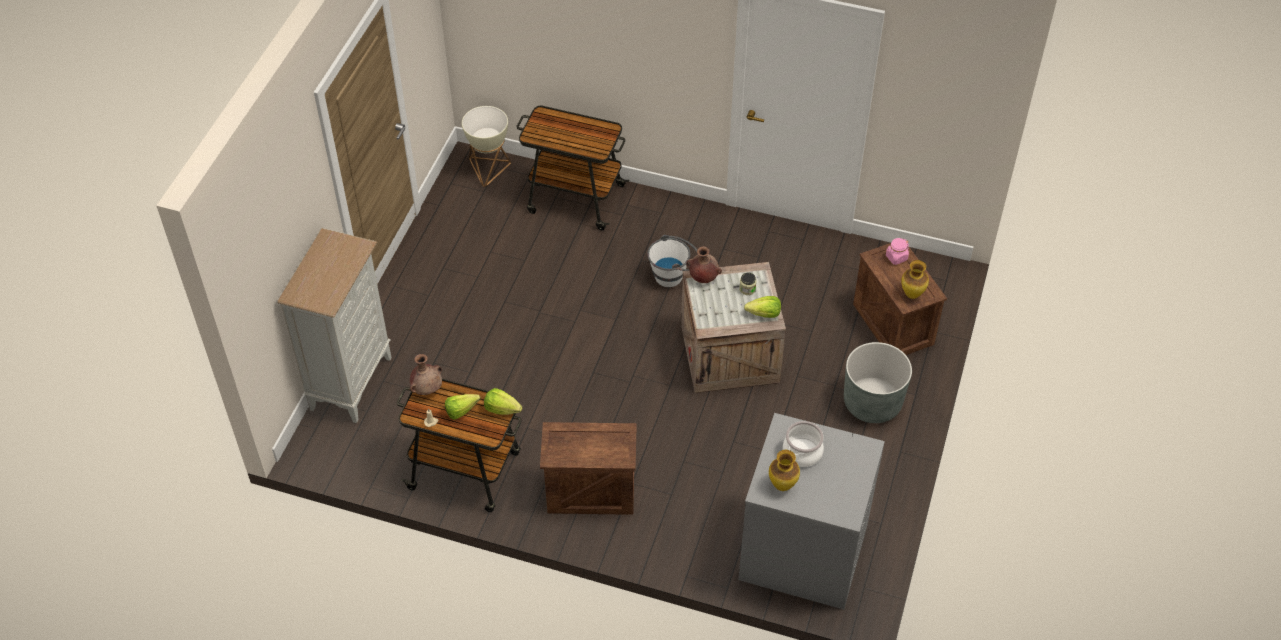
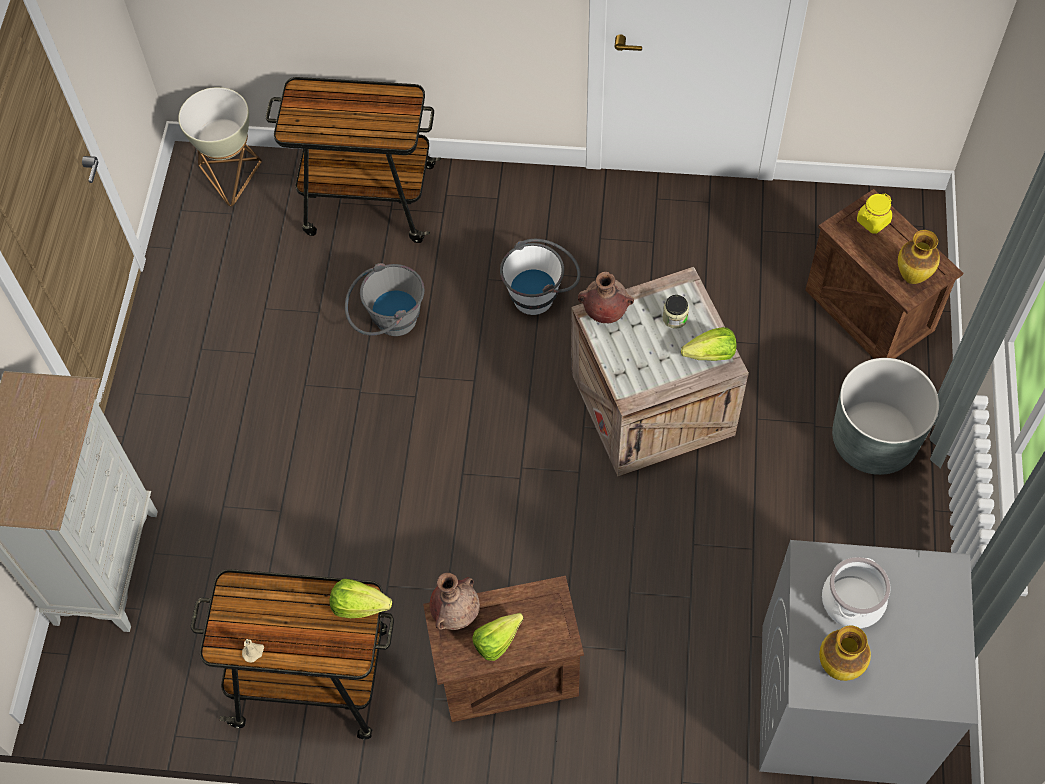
camera: 10 degrees left, 10 degrees up
brown vase [410,354,442,395] -> brown vase moved to [429,573,480,630]
lettuce [445,394,480,420] -> lettuce moved to [472,613,524,661]
pink jar [886,238,909,265] -> yellow jar [857,193,892,234]
none -> grey bucket [345,263,424,336]

